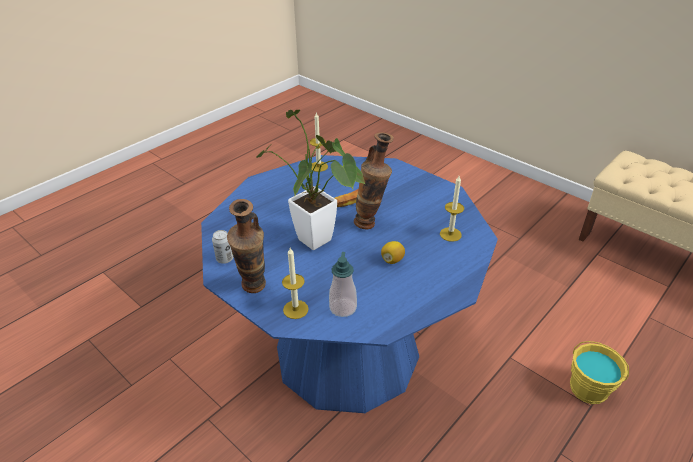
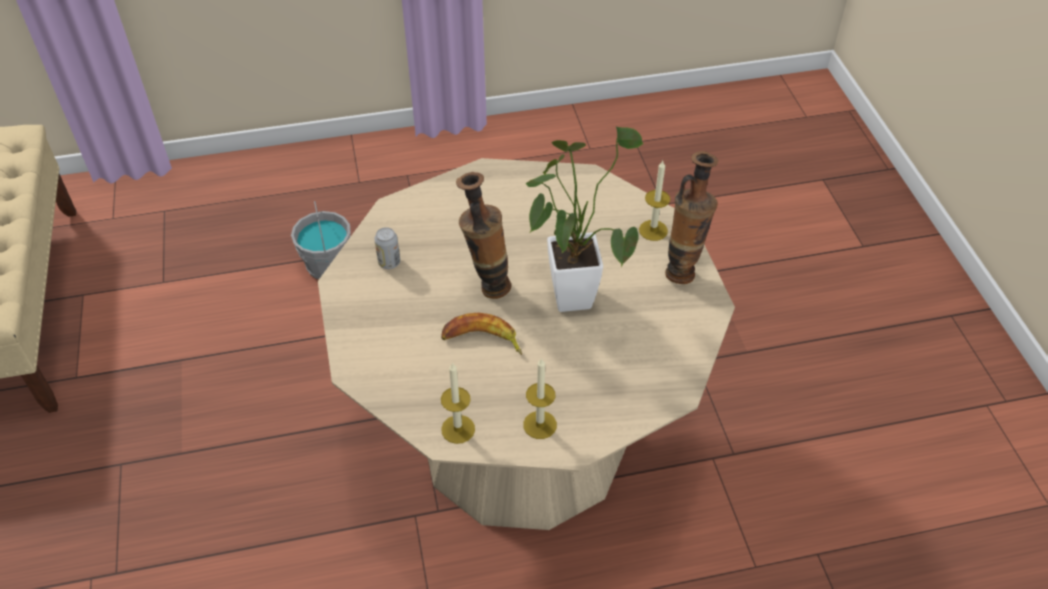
camera: 145 degrees left, 10 degrees up
blue dining table [201,155,498,413] -> beige dining table [318,158,735,530]
can [212,230,233,264] -> can moved to [374,227,400,269]
soap dispenser [329,252,357,317] -> none
lemon [381,241,405,264] -> none
candle [440,176,464,242] -> candle moved to [523,358,557,439]
yellow bucket [570,341,629,404] -> grey bucket [291,201,351,279]

